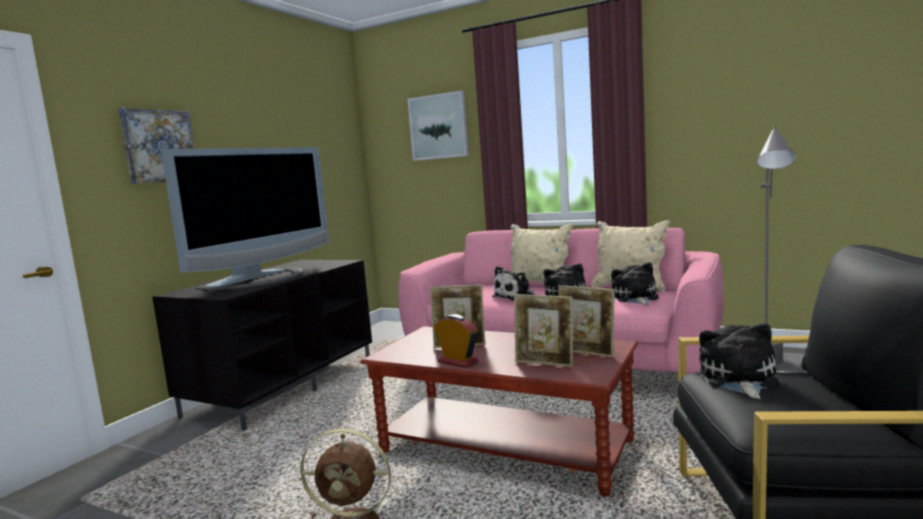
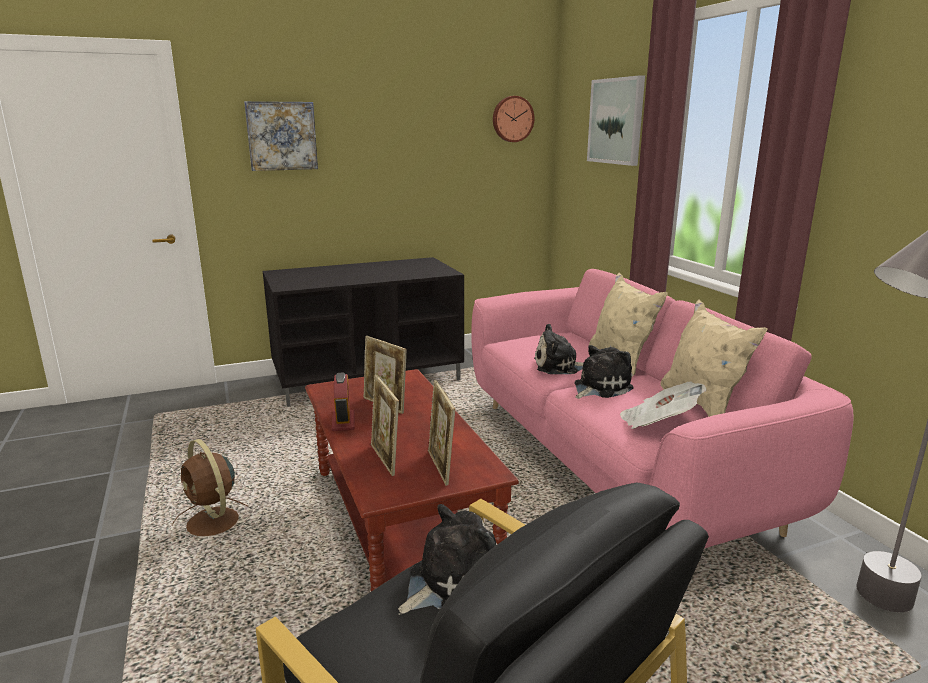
camera: 40 degrees right, 10 degrees up
television [161,147,329,290] -> none
plush toy [611,262,659,305] -> newspaper [620,381,707,429]
none -> wall clock [493,96,535,142]

